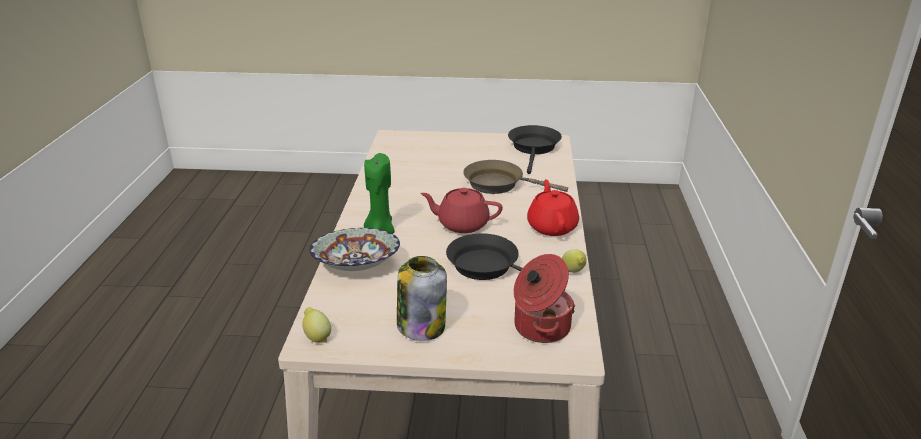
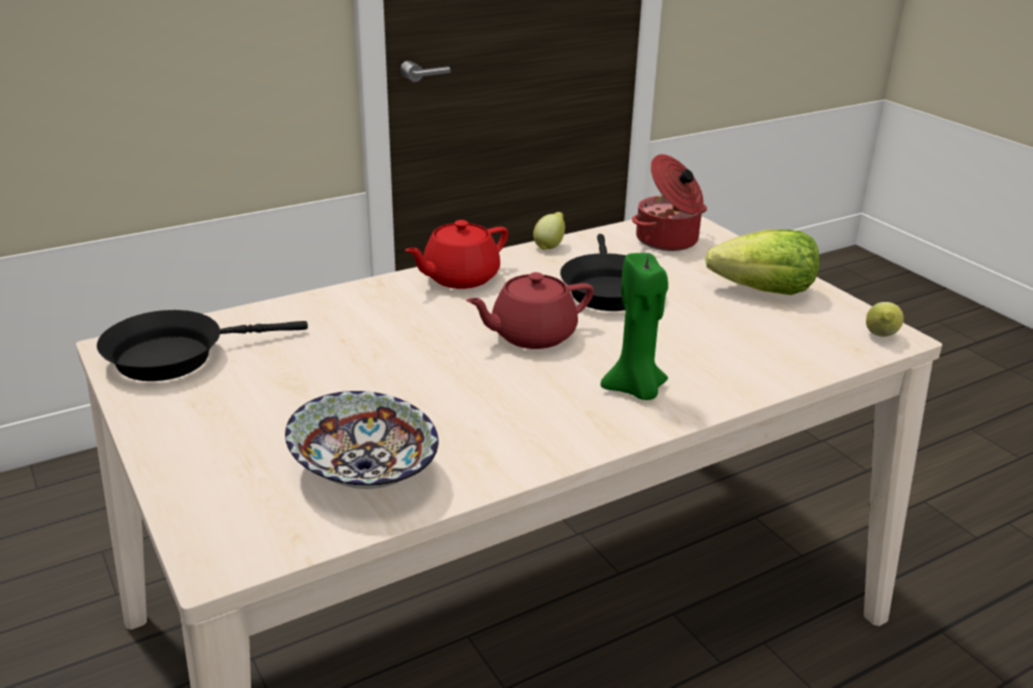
camera: 125 degrees left, 0 degrees up
bowl [310,228,400,271] -> bowl moved to [285,391,439,489]
jar [397,256,447,341] -> lettuce [705,230,820,295]
red teapot [420,188,503,233] -> red teapot turned 90 degrees clockwise [466,272,594,349]
brown frying pan [463,160,568,194] -> none

